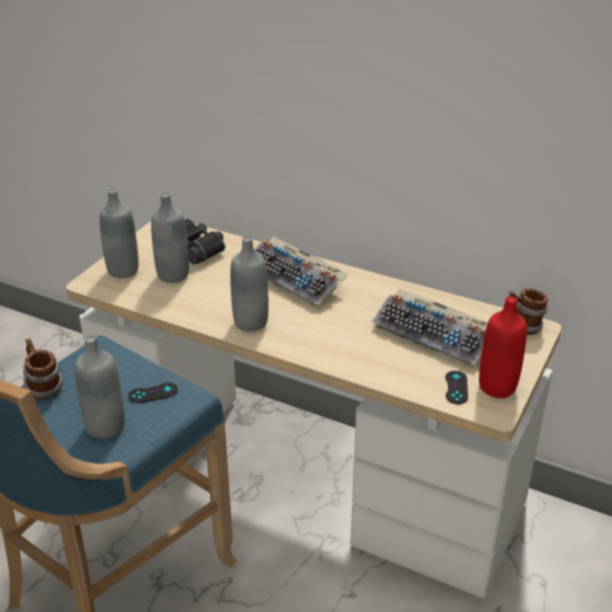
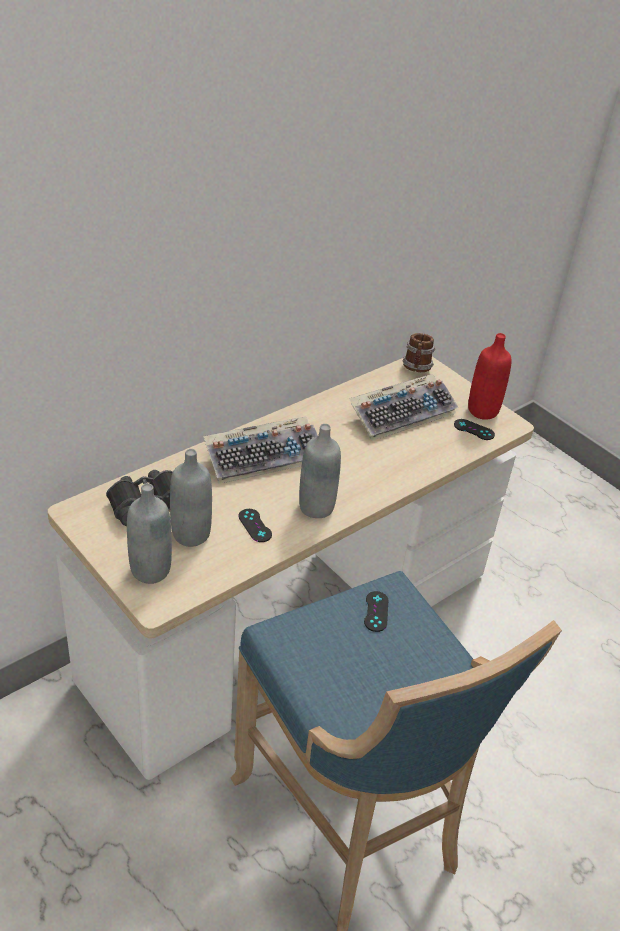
camera: 70 degrees left, 5 degrees up
mug [23,339,64,399] -> none
grey bottle [75,335,125,439] -> none
none -> black game controller [239,509,272,542]

